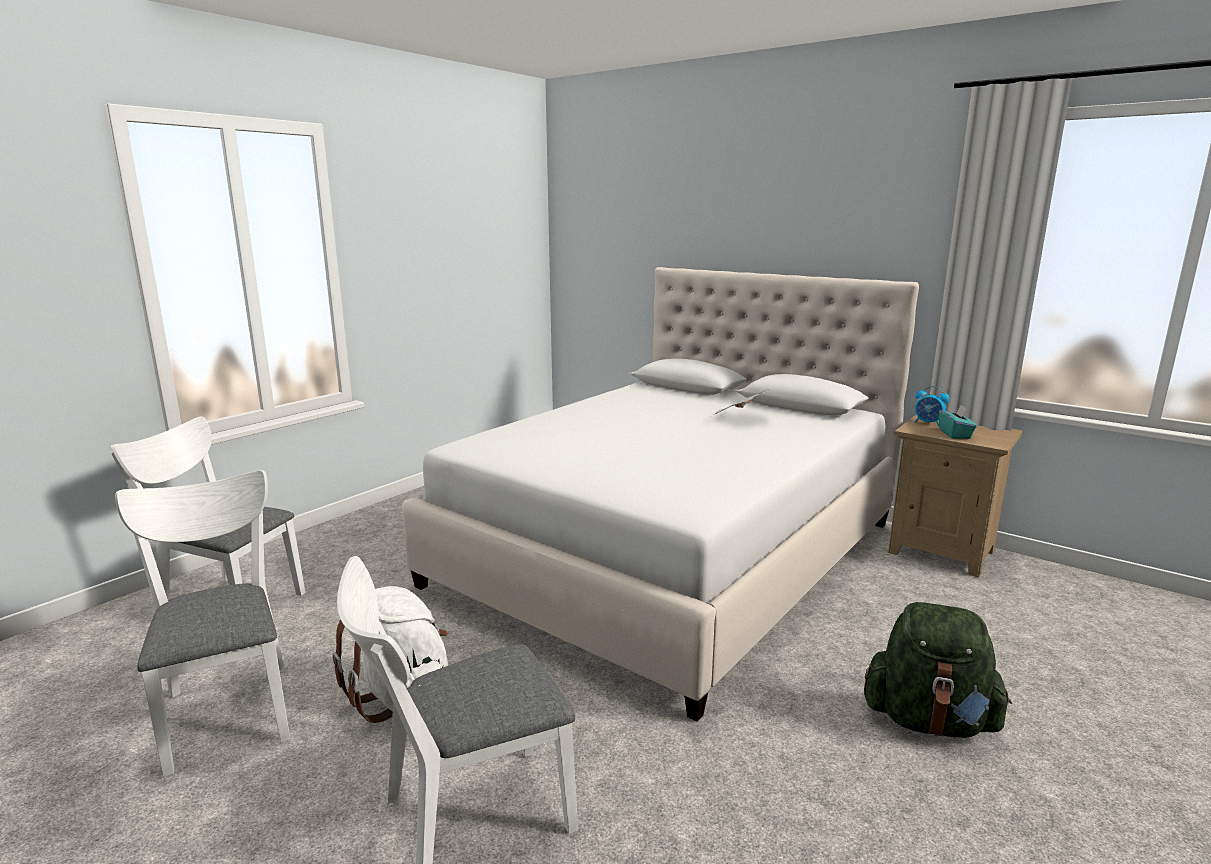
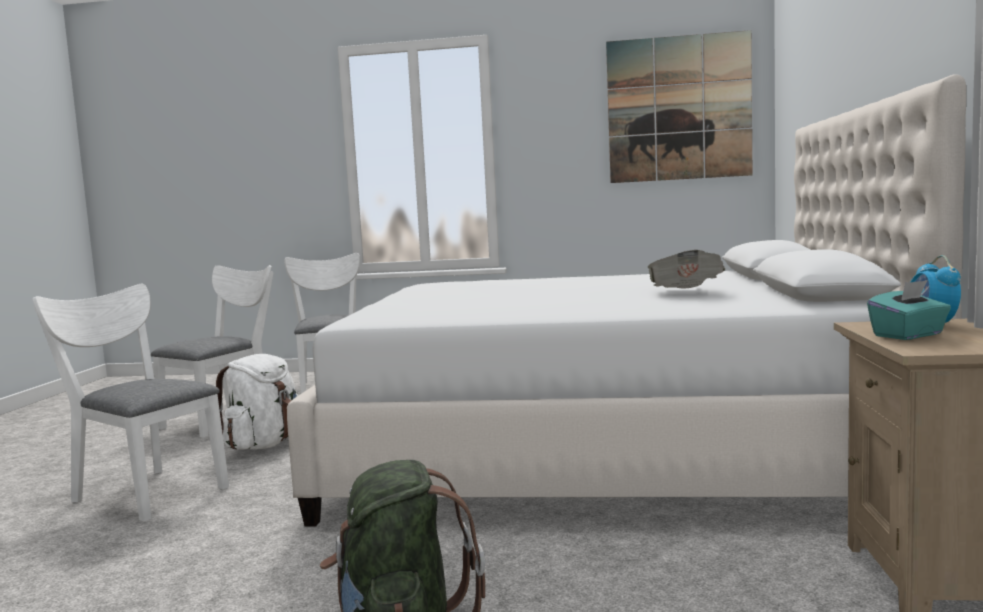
camera: 60 degrees right, 10 degrees down
none -> picture [606,30,752,183]

